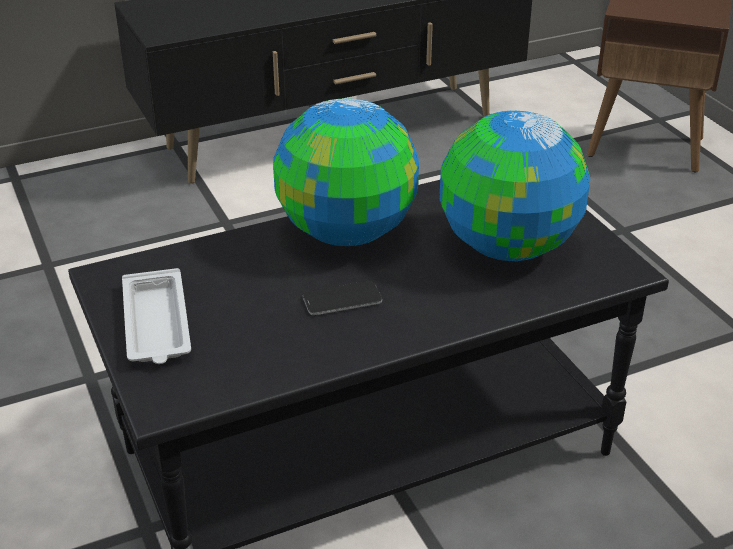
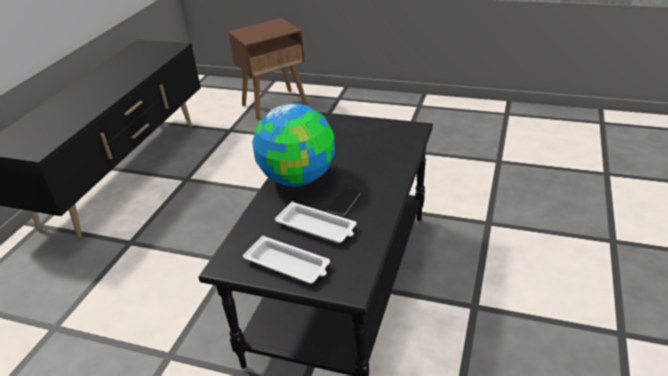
camera: 45 degrees left, 0 degrees up
globe [440,111,590,261] -> none
none -> white tray [275,201,356,243]

